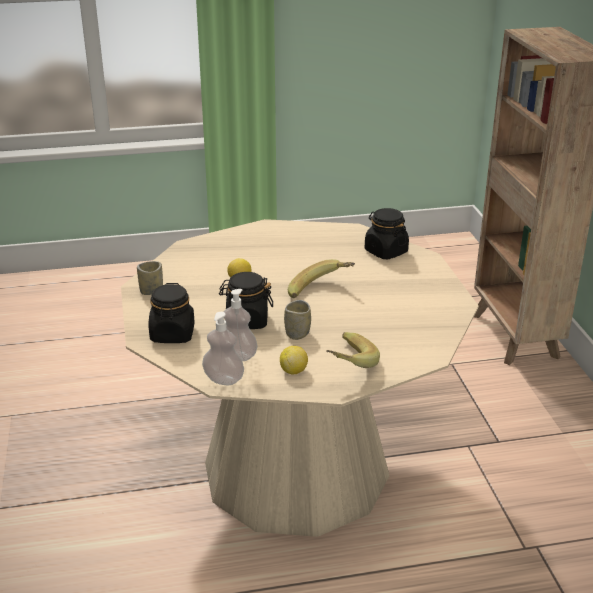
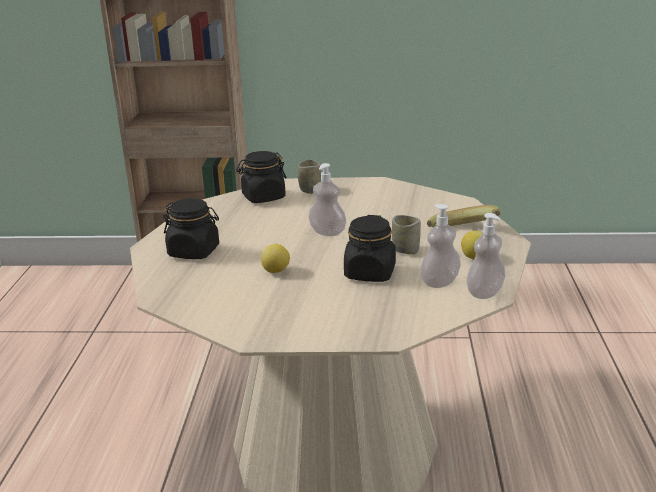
camera: 75 degrees left, 5 degrees down
cup [137,261,163,295] -> cup moved to [298,159,321,194]
black jar [149,283,195,343] -> black jar moved to [163,198,219,259]
banana [288,259,355,298] -> soap dispenser [309,163,346,236]

